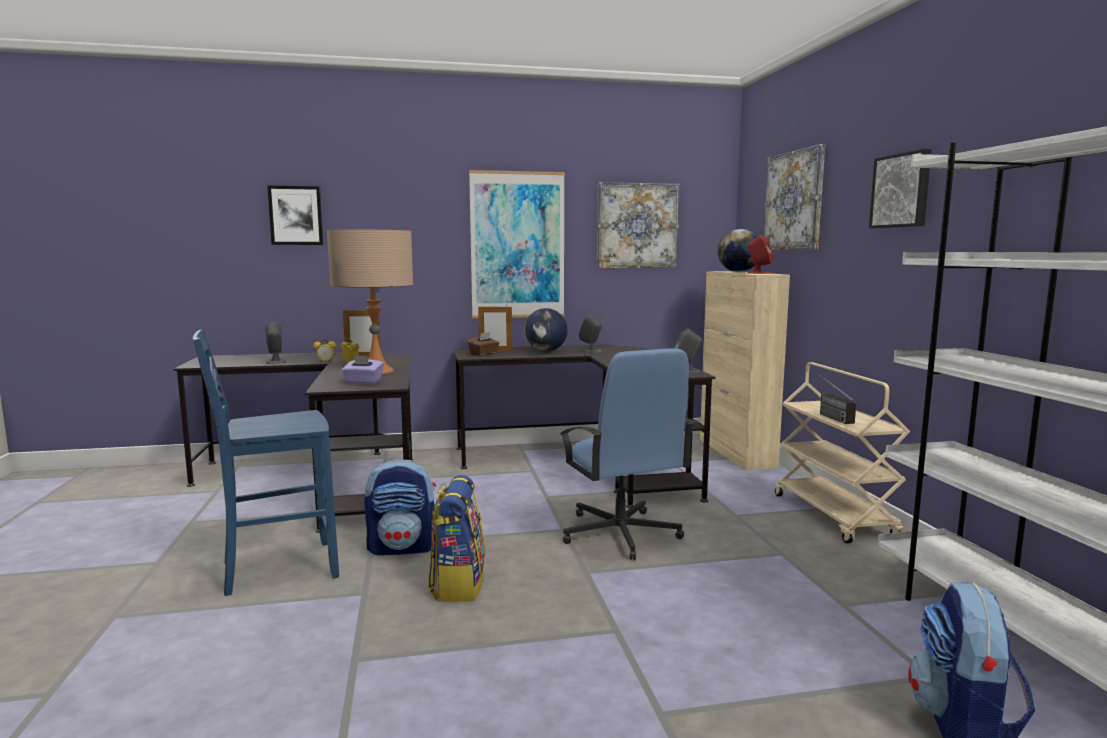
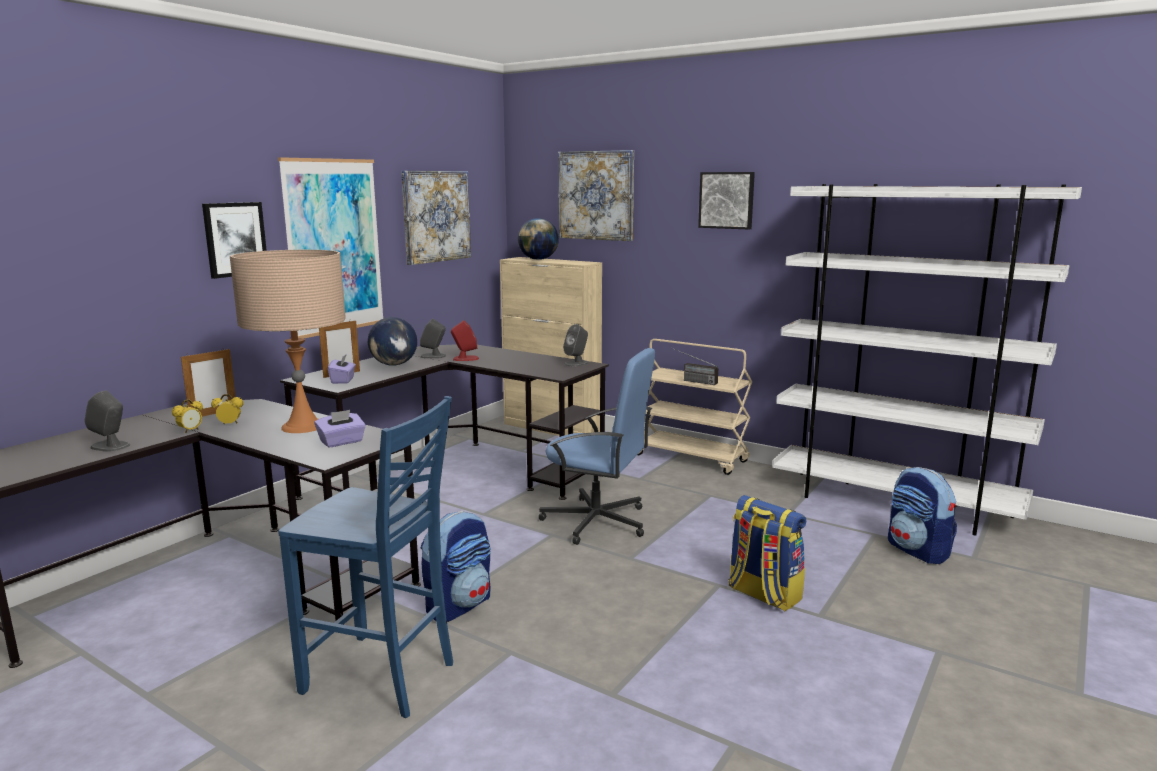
camera: 45 degrees left, 5 degrees up
blue chair [193,328,339,596] -> blue chair turned 90 degrees counterclockwise [278,396,453,718]
picture [267,186,323,245] -> picture moved to [202,202,267,279]
backpack [428,475,486,602] -> backpack moved to [728,495,806,611]
brown tissue box [468,332,499,356] -> purple tissue box [328,354,356,384]
red speaker [747,235,774,274] -> red speaker moved to [451,320,479,361]

